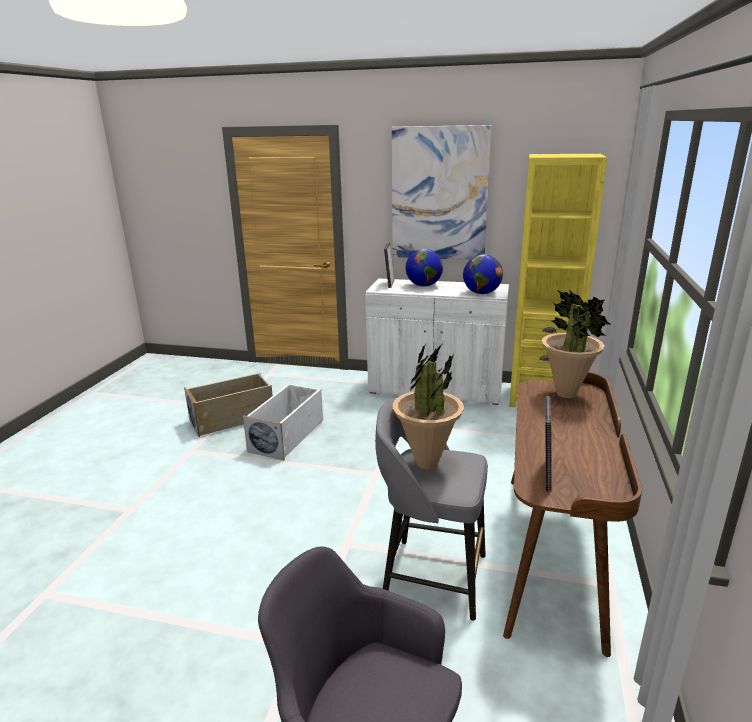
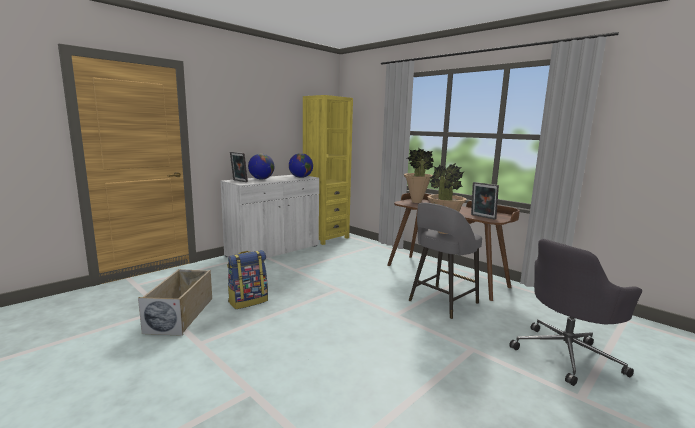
camera: 60 degrees left, 10 degrees down
white storage box [243,383,323,460] -> backpack [227,250,268,309]
picture [392,125,492,260] -> none

